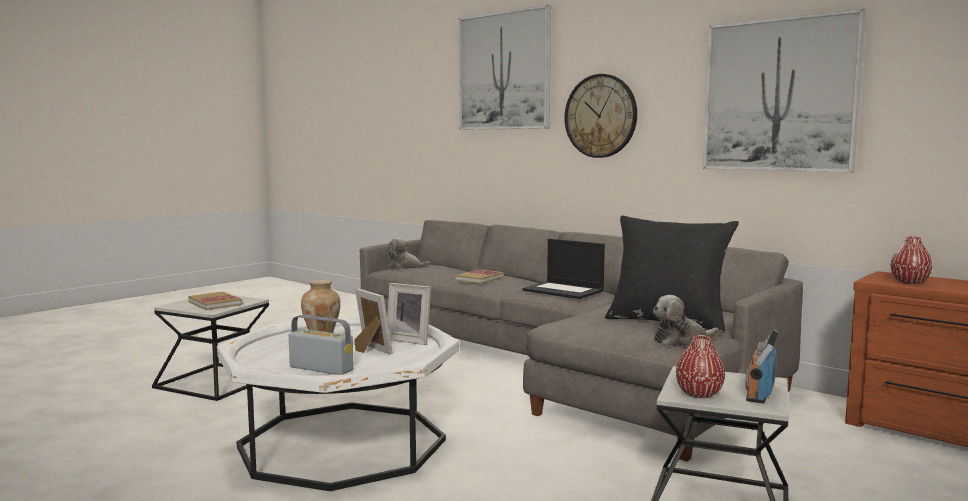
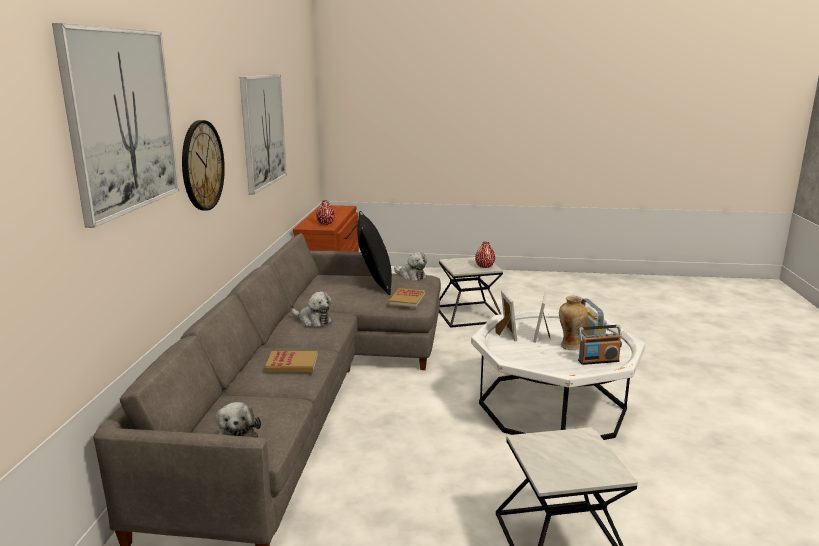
camera: 125 degrees left, 10 degrees up
book [188,292,242,310] -> book moved to [388,288,425,308]
laptop [522,239,605,299] -> plush toy [292,291,332,327]
radio [745,329,778,403] -> radio moved to [578,325,622,365]

